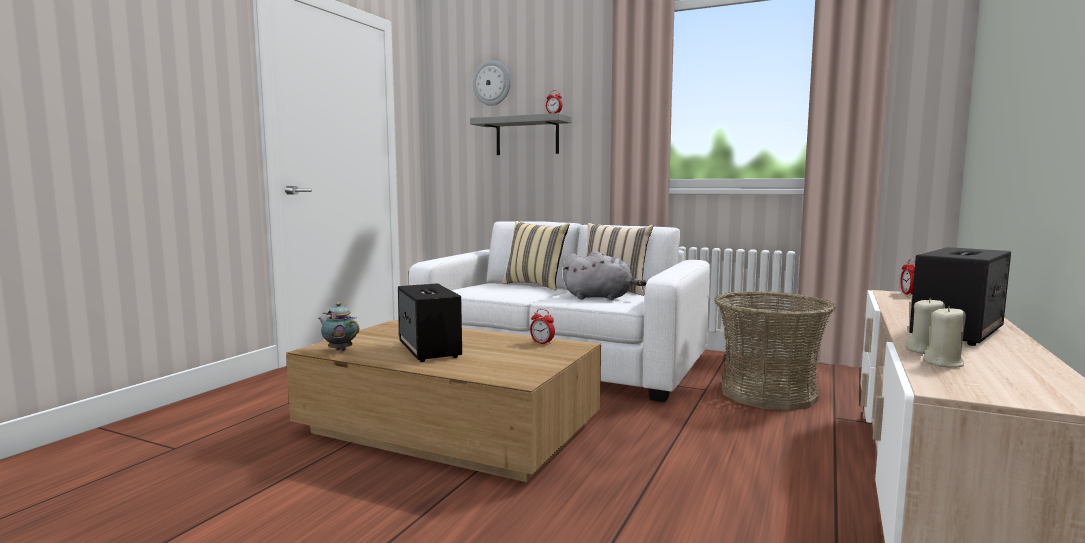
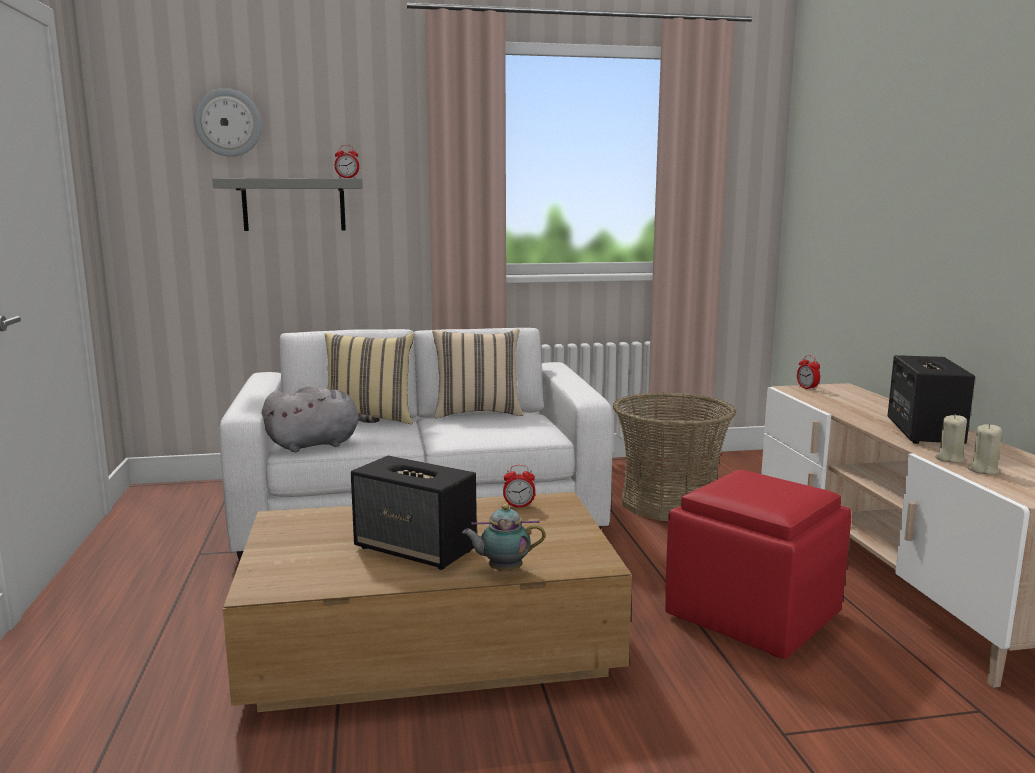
camera: 35 degrees left, 5 degrees up
teapot [318,302,359,351] -> teapot moved to [462,504,545,571]
grey plush toy [563,251,647,300] -> grey plush toy moved to [262,385,380,452]
none -> red ottoman [665,470,851,659]

